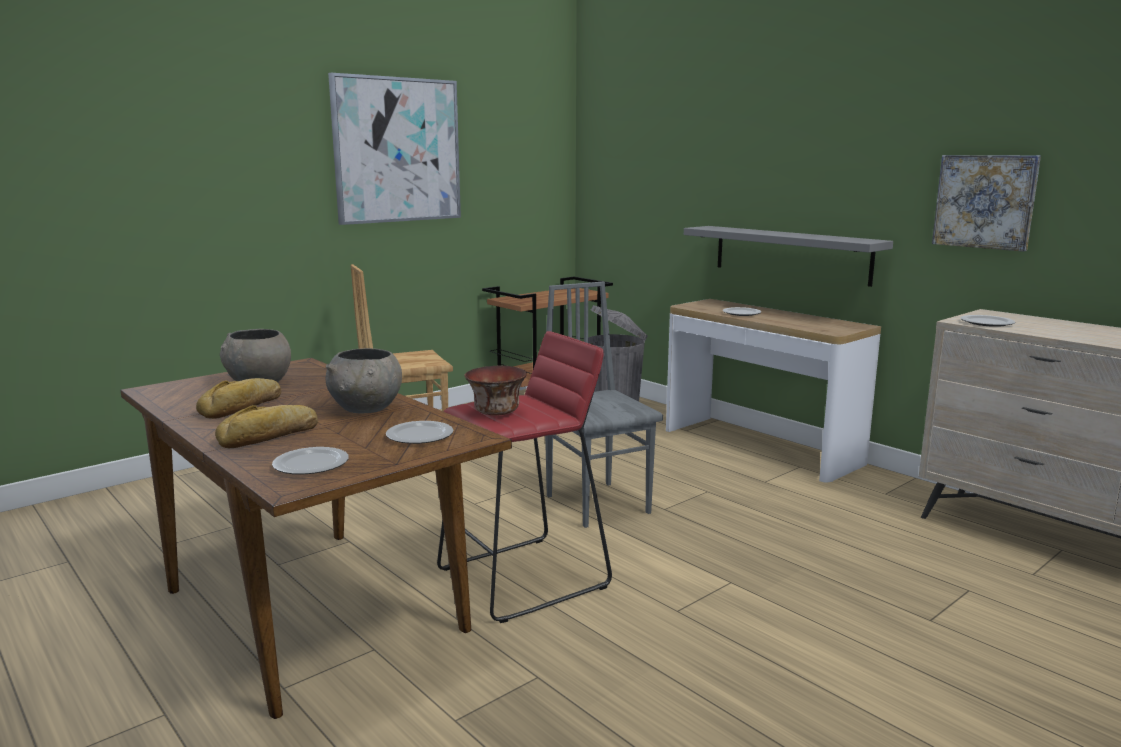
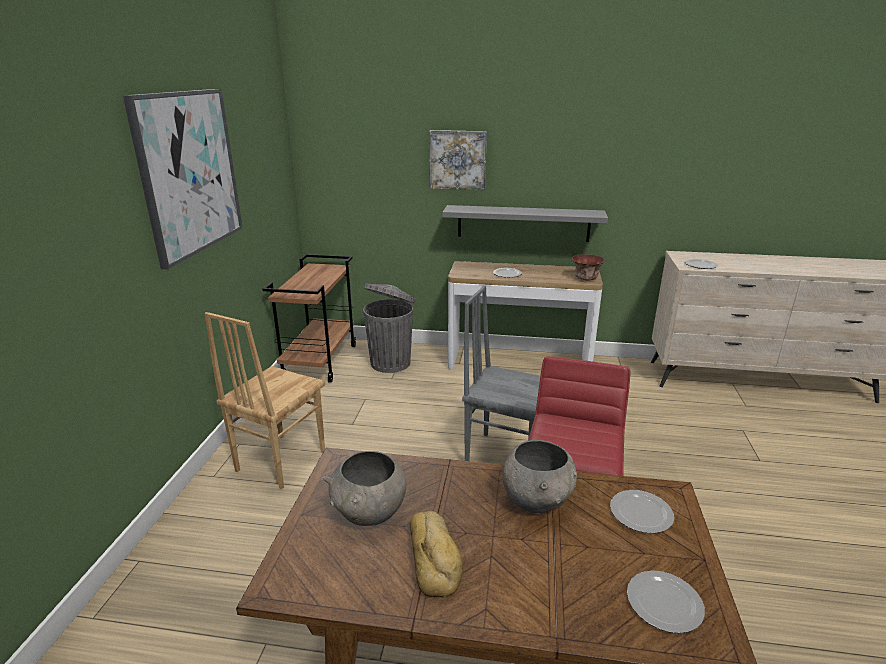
camera: 40 degrees left, 10 degrees up
bread [215,405,318,448] -> none
bowl [464,366,527,416] -> bowl moved to [572,254,605,280]
picture [932,155,1041,252] -> picture moved to [429,130,487,190]

